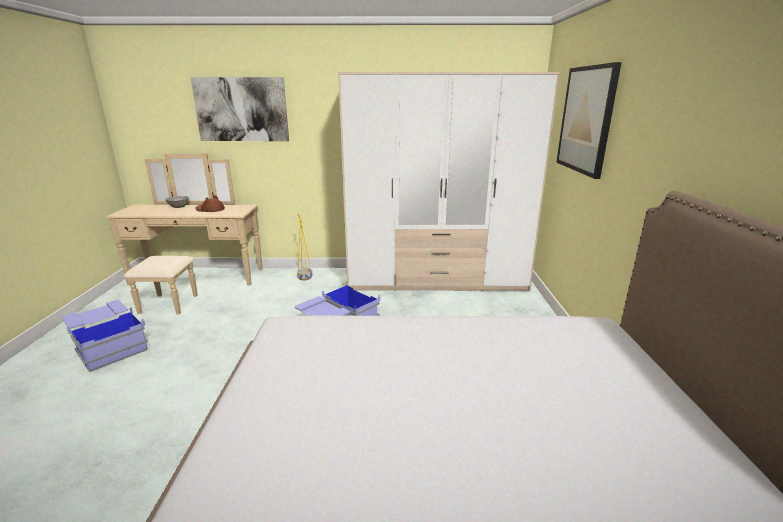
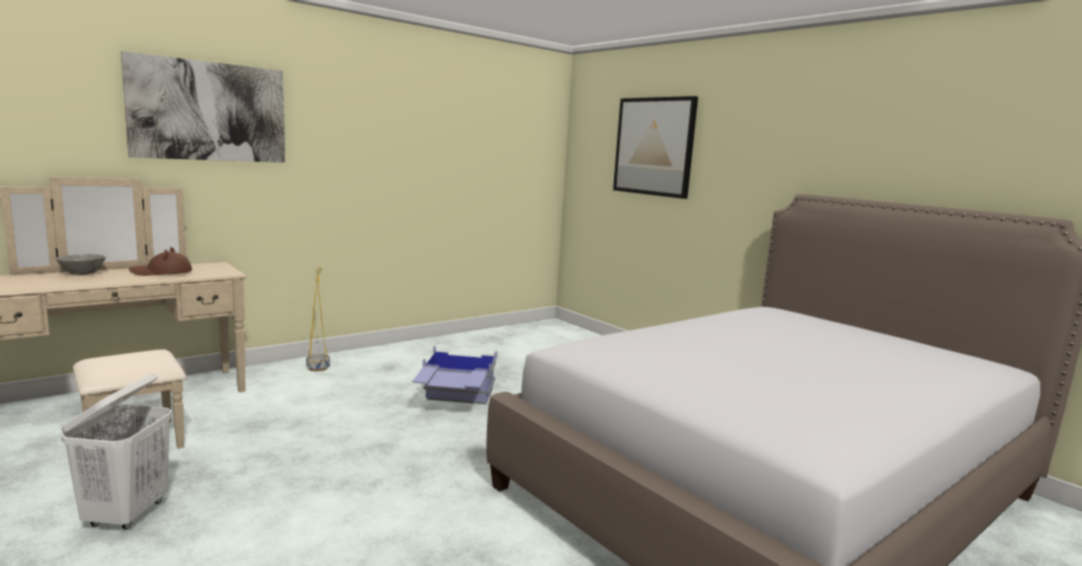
camera: 40 degrees left, 10 degrees down
blue storage box [61,300,148,372] -> white laundry basket [61,374,172,530]
wardrobe [338,72,560,292] -> none

